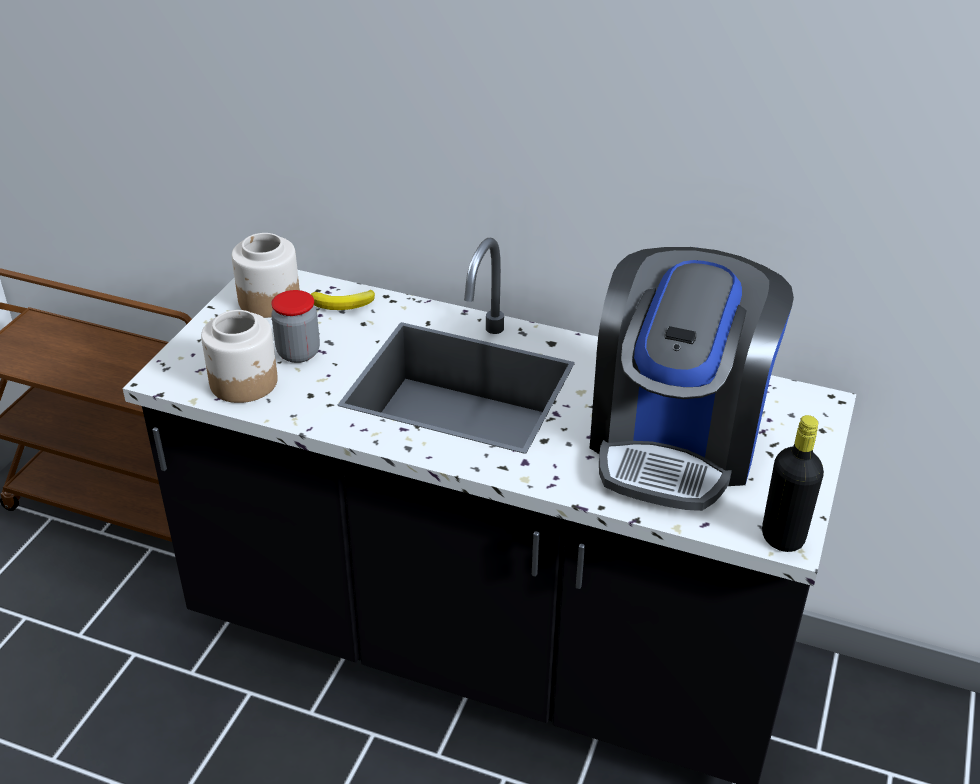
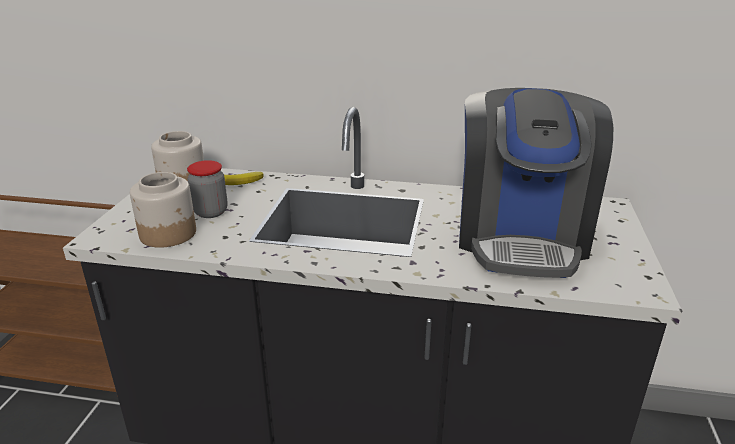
camera: 10 degrees left, 10 degrees down
black bottle [762,415,824,552] -> none

